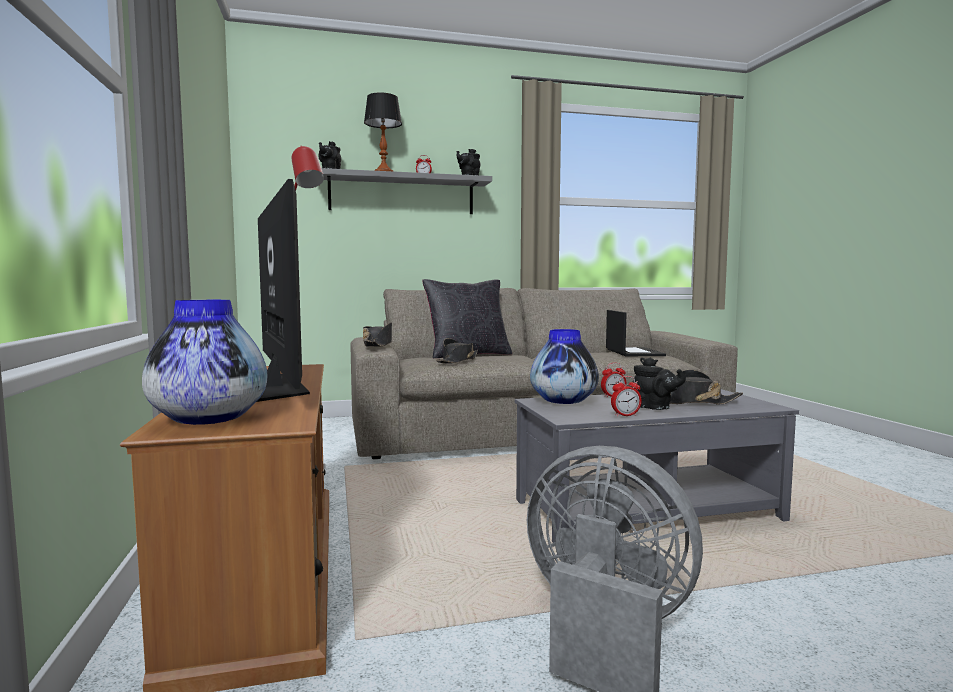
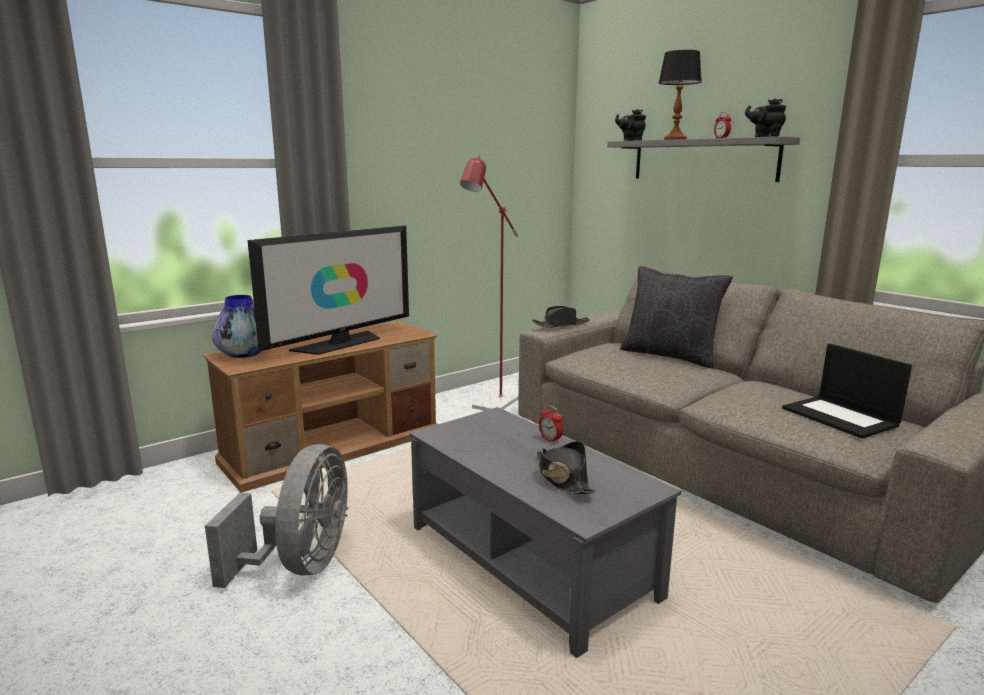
camera: 65 degrees right, 10 degrees up
black hat [436,338,478,364] -> none
vase [530,329,599,404] -> none
laptop [606,310,666,356] -> laptop turned 90 degrees clockwise [782,343,912,439]
alarm clock [611,376,642,417] -> none
black teapot [632,358,686,410] -> none

